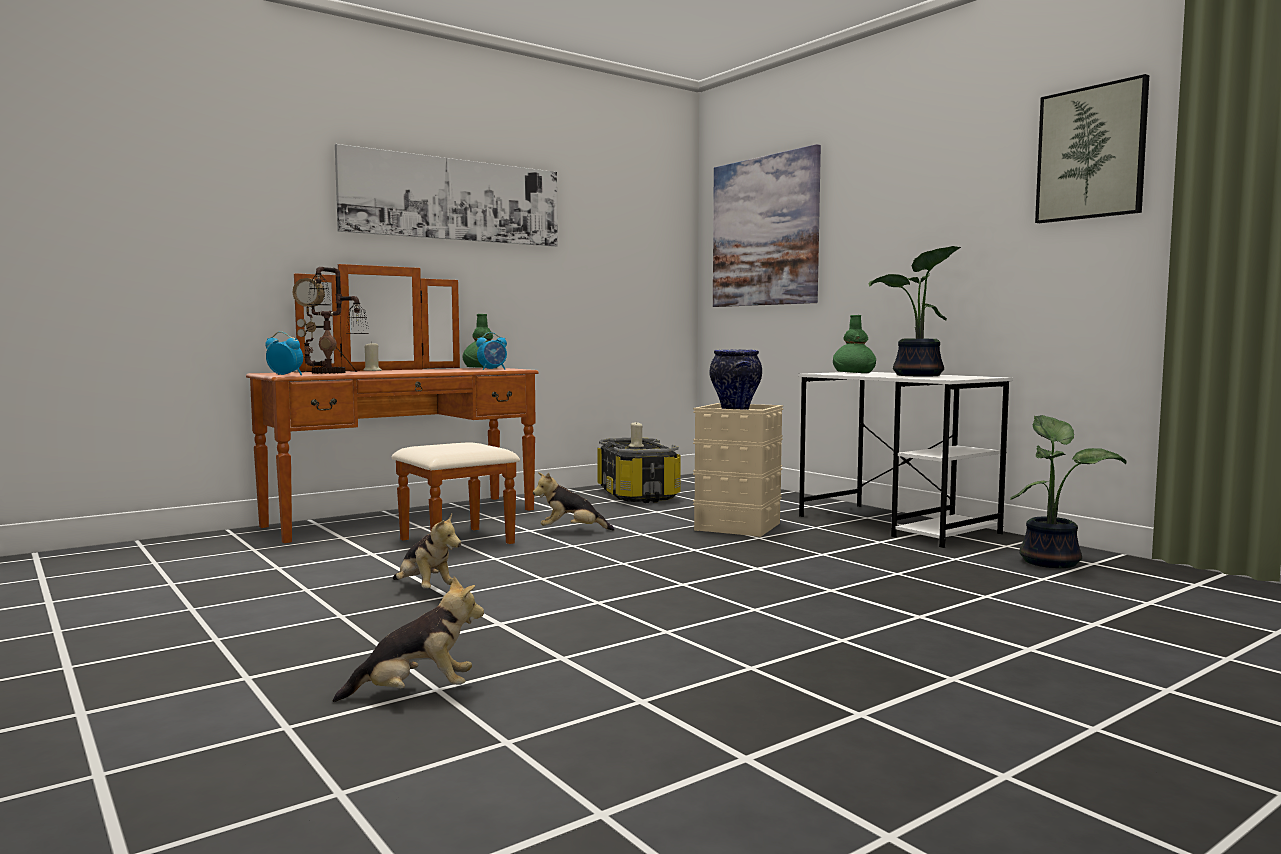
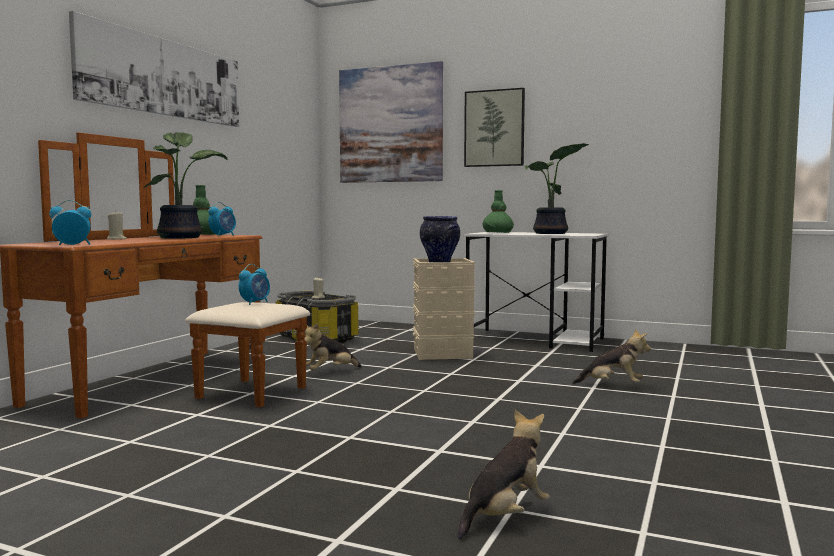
camera: 30 degrees left, 0 degrees up
table lamp [292,267,369,374] -> none
plush toy [393,514,461,589] -> plush toy moved to [572,329,651,384]
potted plant [1010,415,1127,568] -> potted plant moved to [143,132,227,239]
picture [1035,74,1149,223] -> picture moved to [464,88,525,167]
none -> alarm clock [239,264,270,305]

